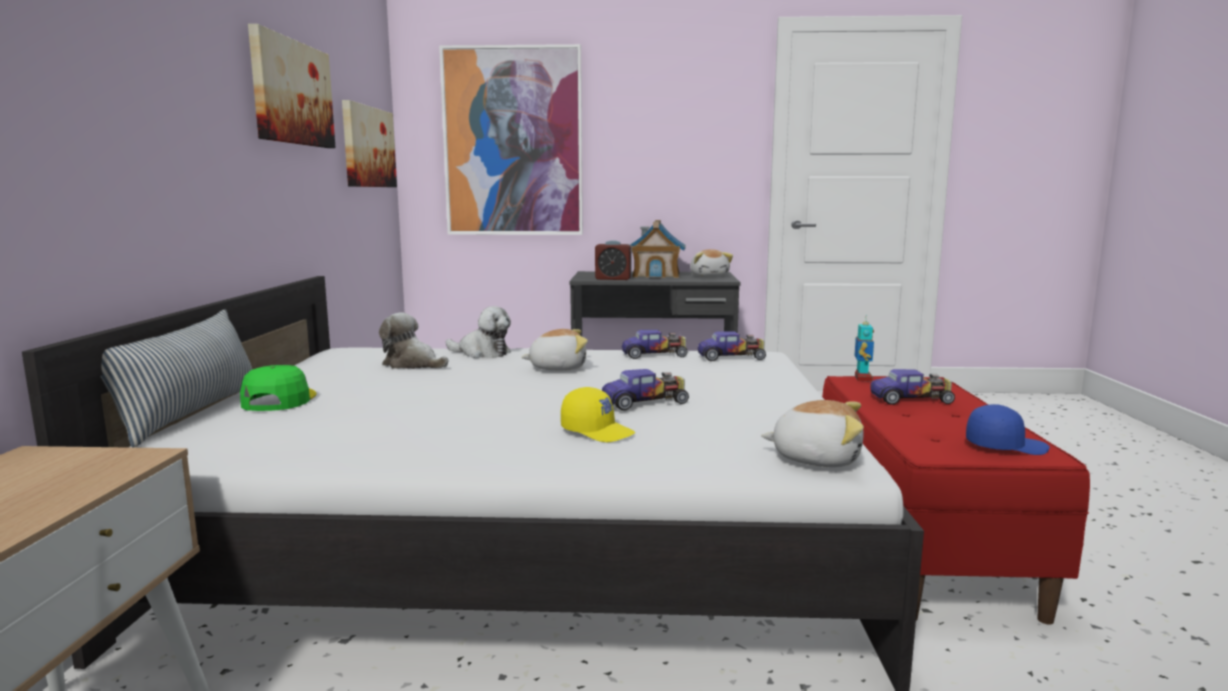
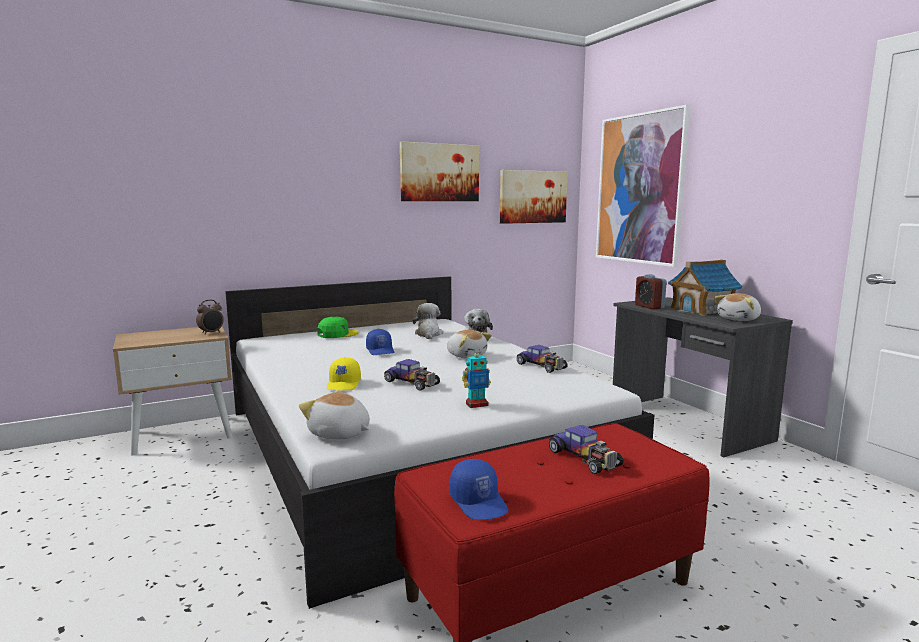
camera: 60 degrees right, 0 degrees up
pillow [100,310,253,448] -> none
toy car [698,331,766,361] -> none
plush toy [761,400,864,467] -> plush toy turned 135 degrees clockwise [299,389,370,439]
toy robot [855,315,874,382] -> toy robot moved to [462,348,491,408]
none -> alarm clock [196,300,224,335]
none -> blue cap [366,329,394,355]

